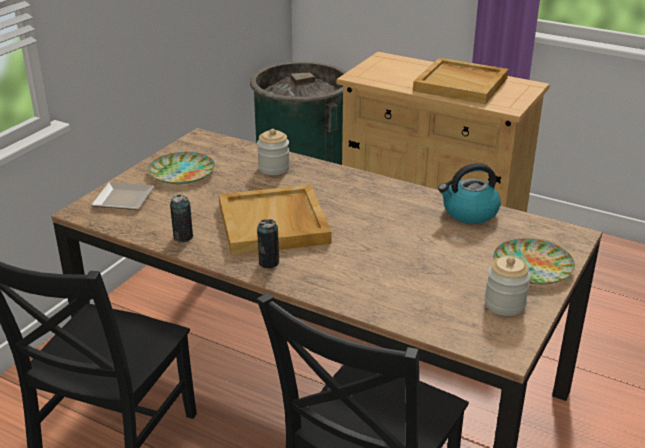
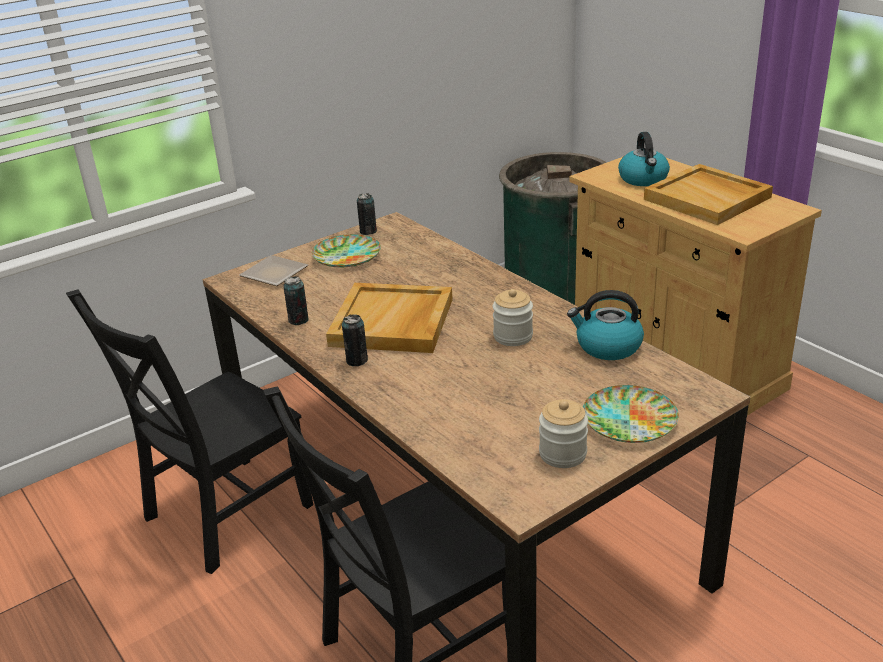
camera: 25 degrees right, 0 degrees up
jar [257,129,290,175] -> jar moved to [493,289,533,346]
none -> can [357,193,377,235]
none -> kettle [618,132,670,186]

